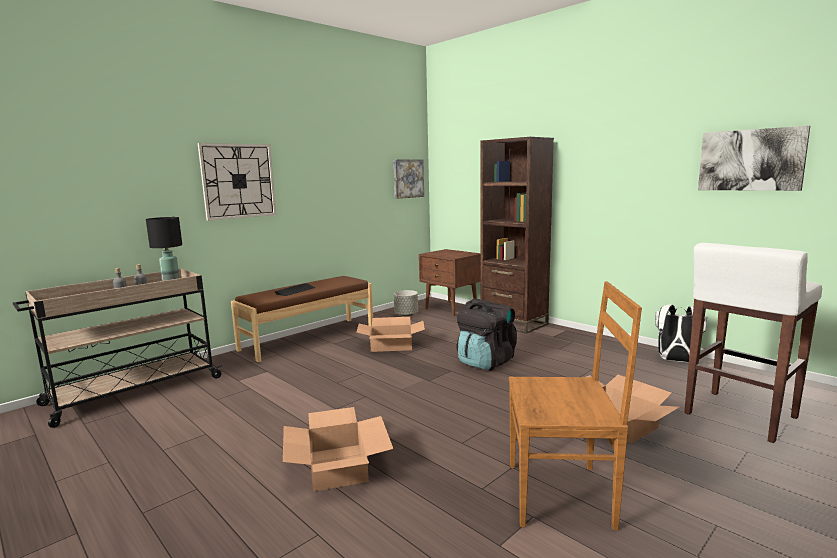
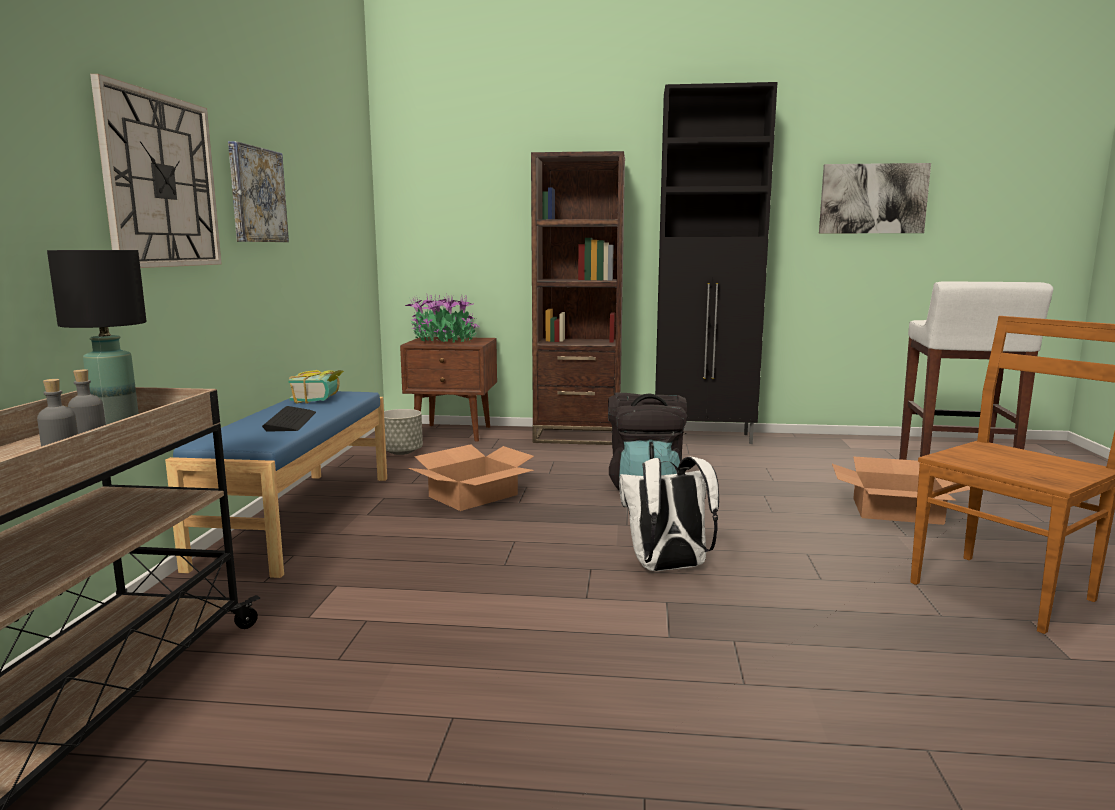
camera: 40 degrees left, 0 degrees up
brown bench [231,276,373,362] -> blue bench [165,391,387,578]
cardboard box [283,407,393,492] -> none
picture [394,159,424,199] -> picture moved to [228,141,289,242]
white backpack [655,304,707,363] -> white backpack moved to [619,457,719,571]
none -> book [288,370,344,404]
none -> potted plant [405,294,479,342]
none -> black cabinet [655,82,777,444]

